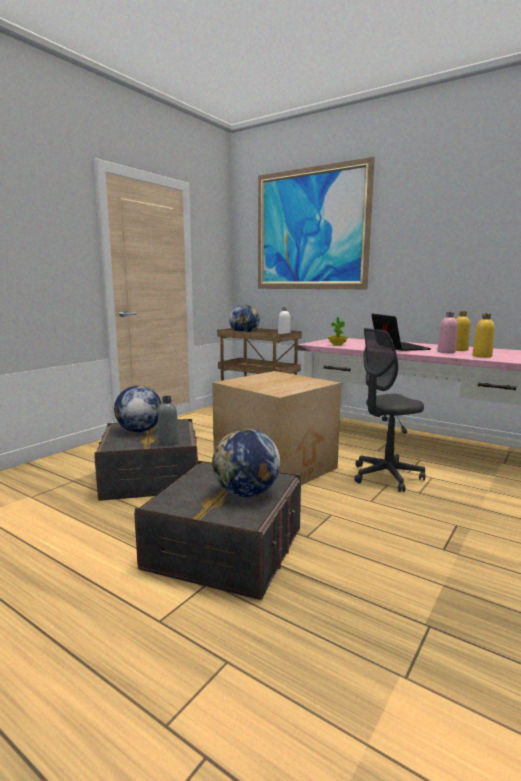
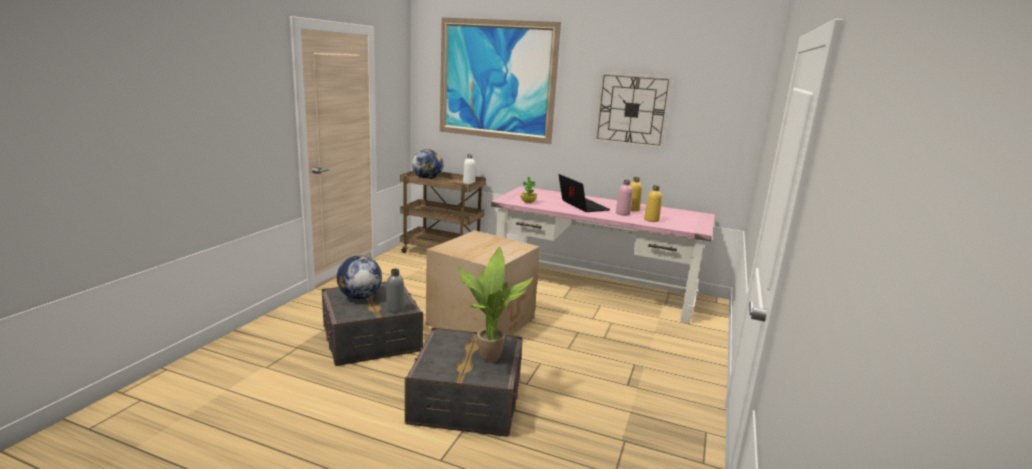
camera: 15 degrees left, 5 degrees up
globe [212,429,280,497] -> potted plant [457,247,533,362]
grey office chair [354,328,426,492] -> none
none -> wall clock [594,72,672,149]

